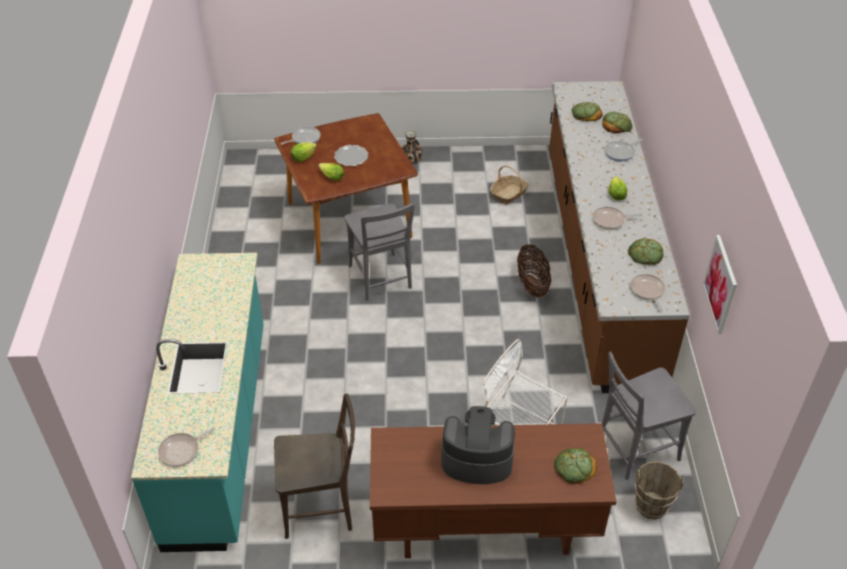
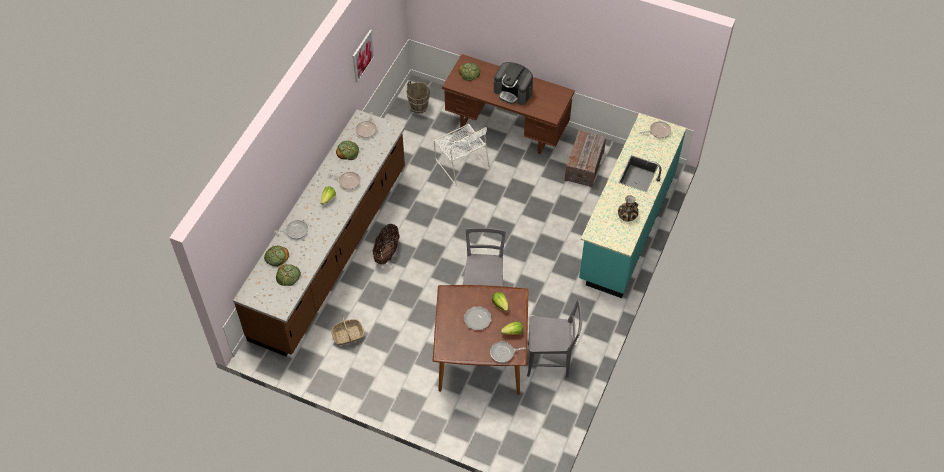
camera: 155 degrees left, 10 degrees up
brown chair [274,393,355,539] -> crate [564,130,606,188]
vase [401,131,423,163] -> vase moved to [618,195,639,221]
grey chair [602,352,696,480] -> grey chair moved to [527,299,582,378]

